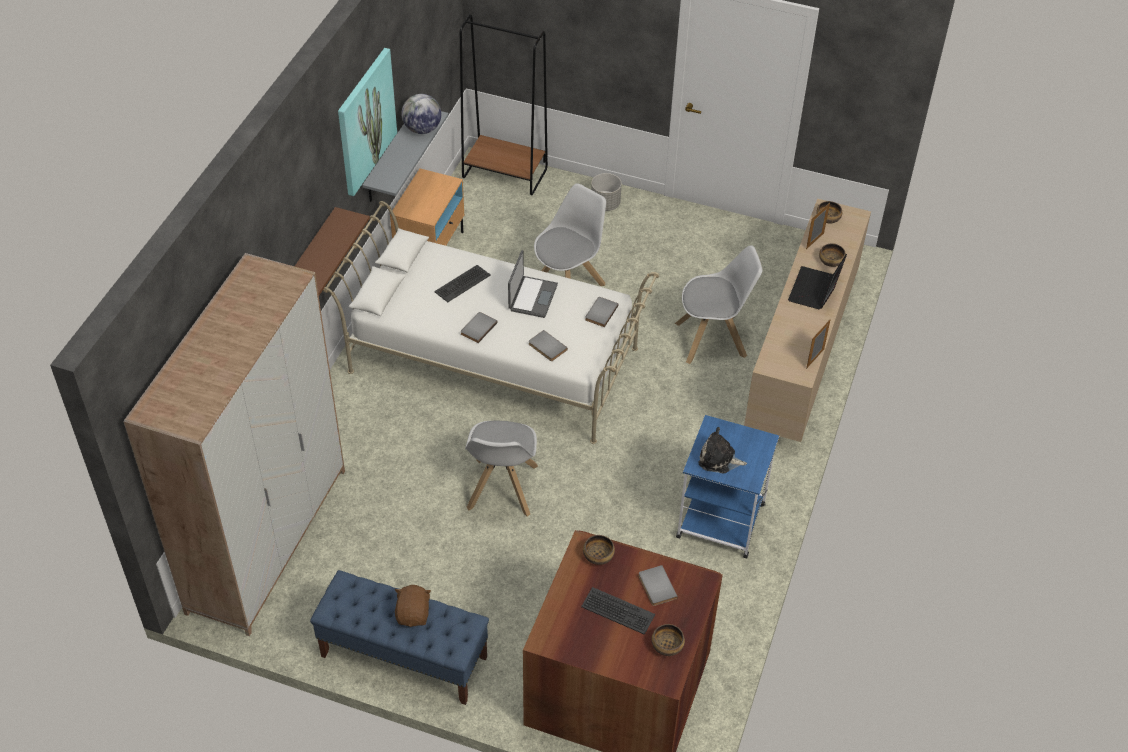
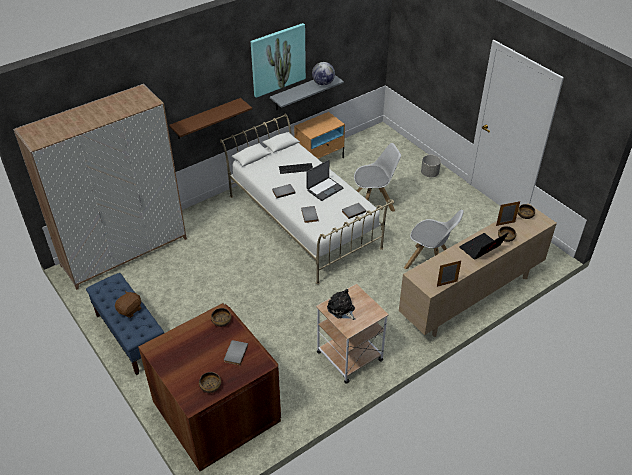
camera: 35 degrees right, 5 degrees down
clothes rack [460,14,548,195] -> none
chair [465,421,538,517] -> none
keyboard [581,587,655,635] -> none
blue cart [676,415,779,559] -> beige cart [316,284,389,384]

